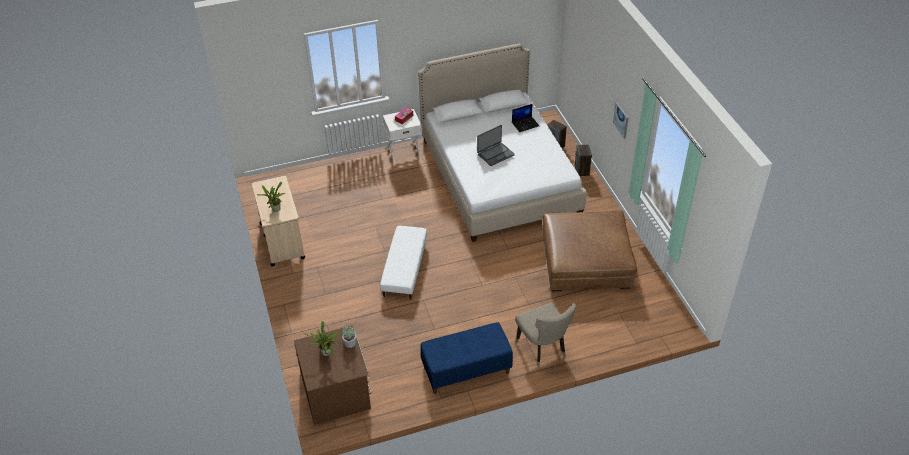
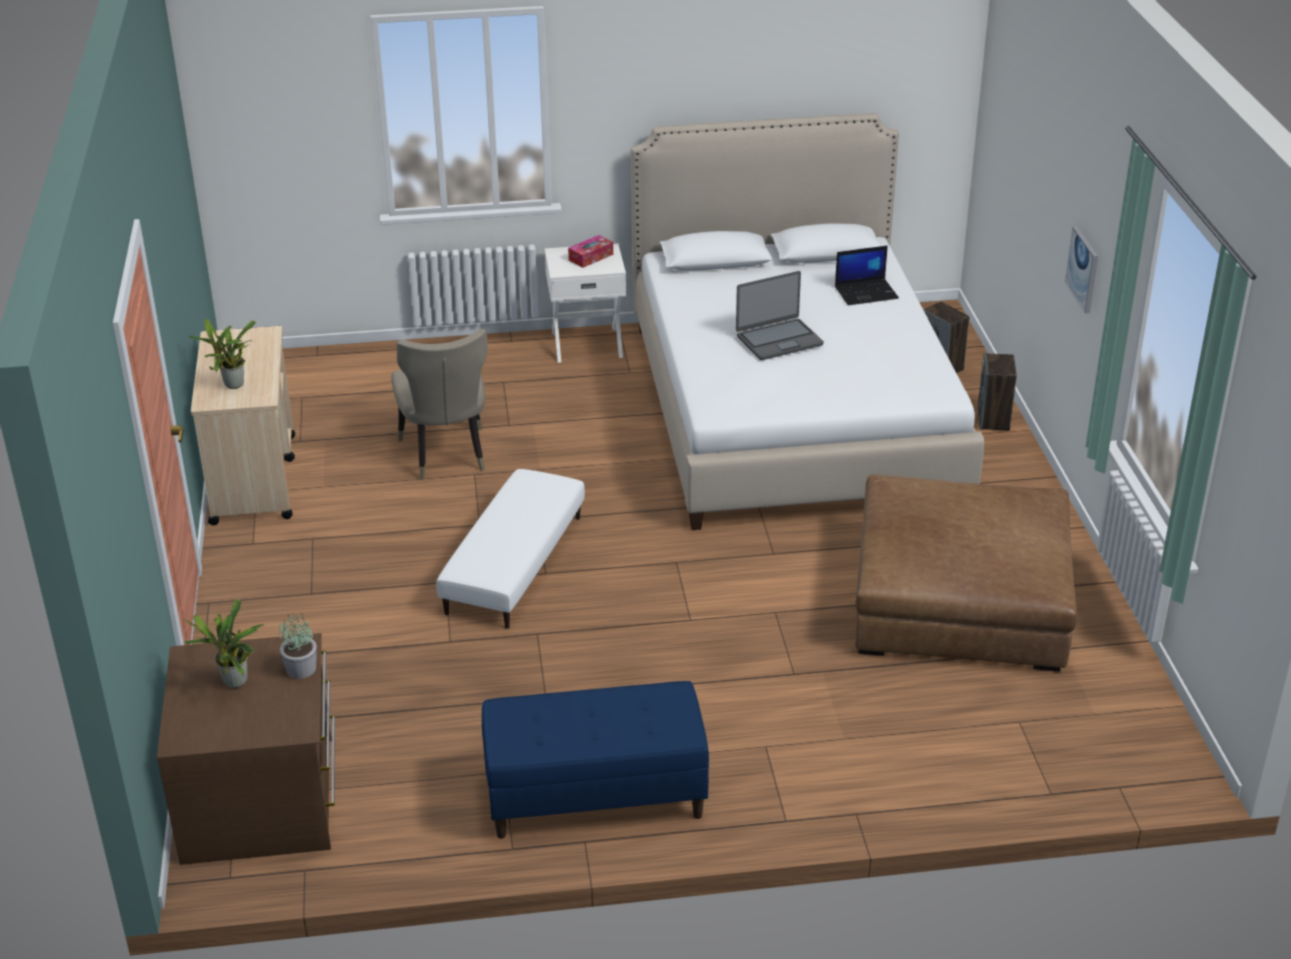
camera: 10 degrees right, 10 degrees down
beige chair [515,303,576,367] -> beige chair moved to [391,328,488,480]

